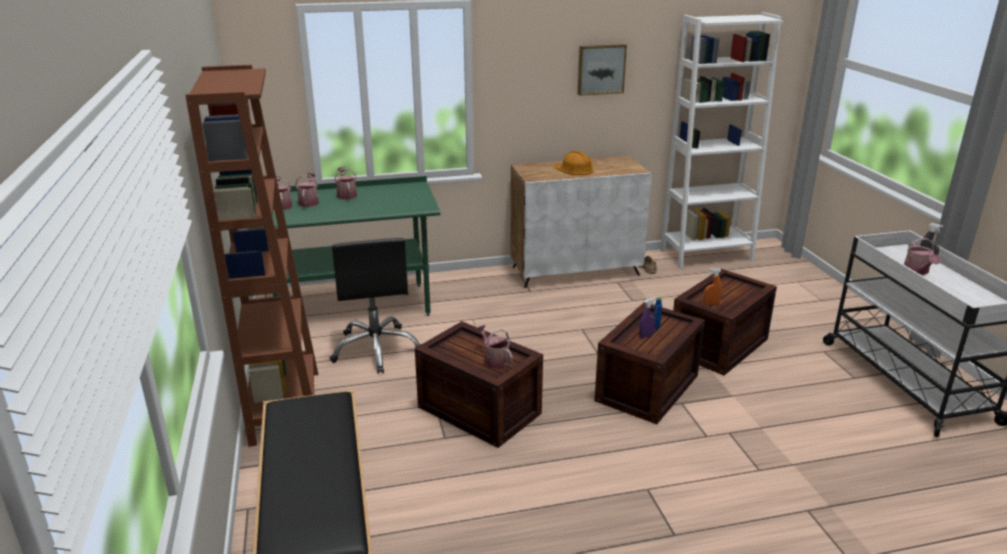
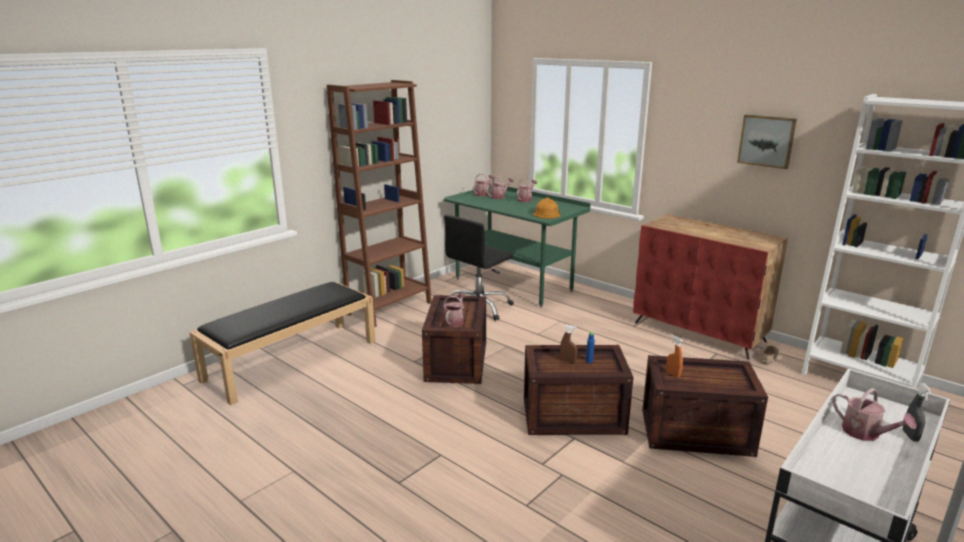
camera: 55 degrees right, 5 degrees down
white cabinet [510,156,652,288] -> red cabinet [633,214,788,359]
orange hard hat [554,151,594,175] -> orange hard hat moved to [533,198,561,219]
purple spray bottle [639,297,656,338] -> brown spray bottle [560,325,578,363]
watering can [904,238,941,275] -> watering can turned 90 degrees counterclockwise [832,388,917,441]

